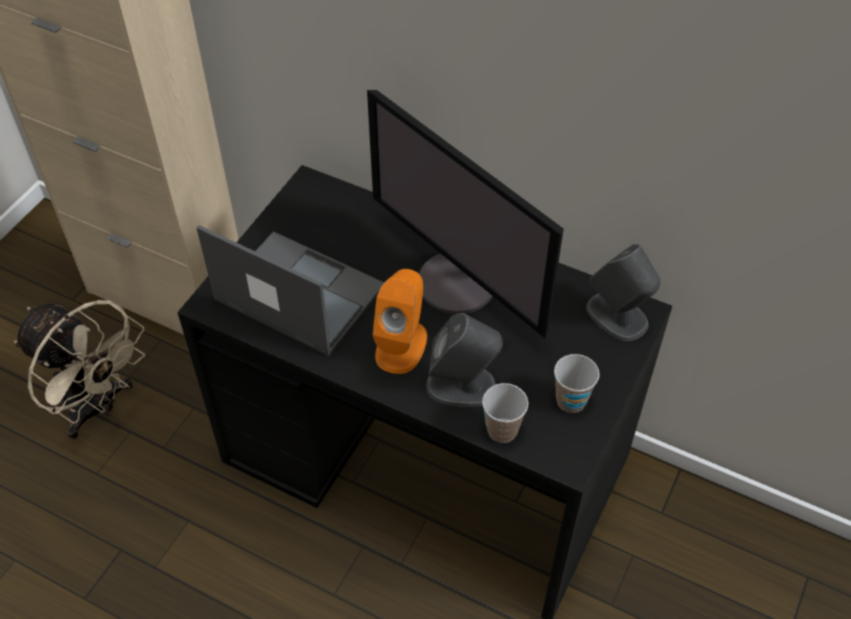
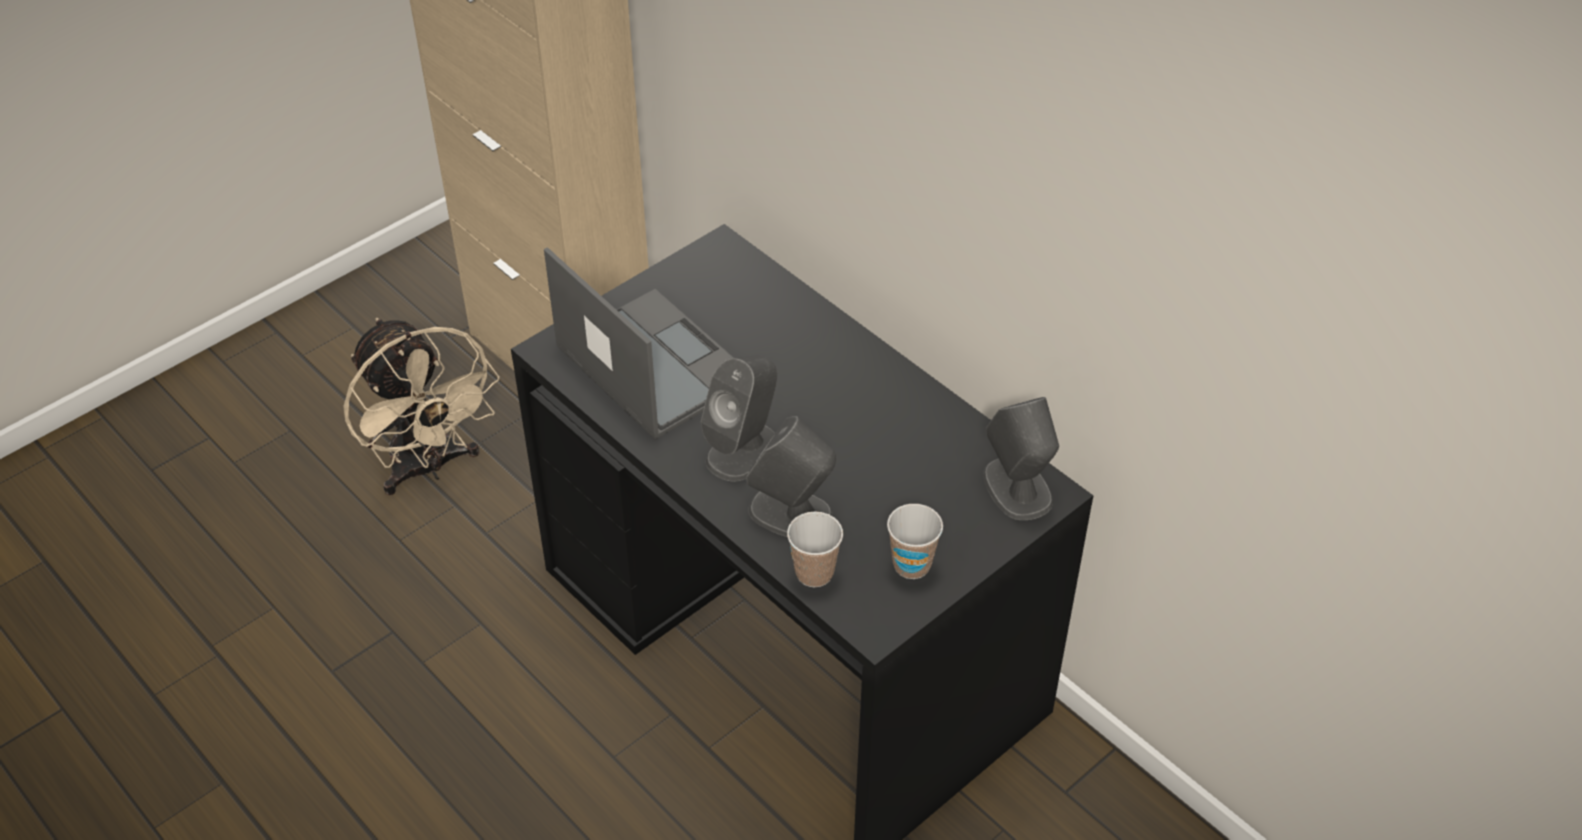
camera: 20 degrees right, 5 degrees down
monitor [367,90,564,338] -> none
orange speaker [373,269,427,374] -> grey speaker [701,355,777,482]

